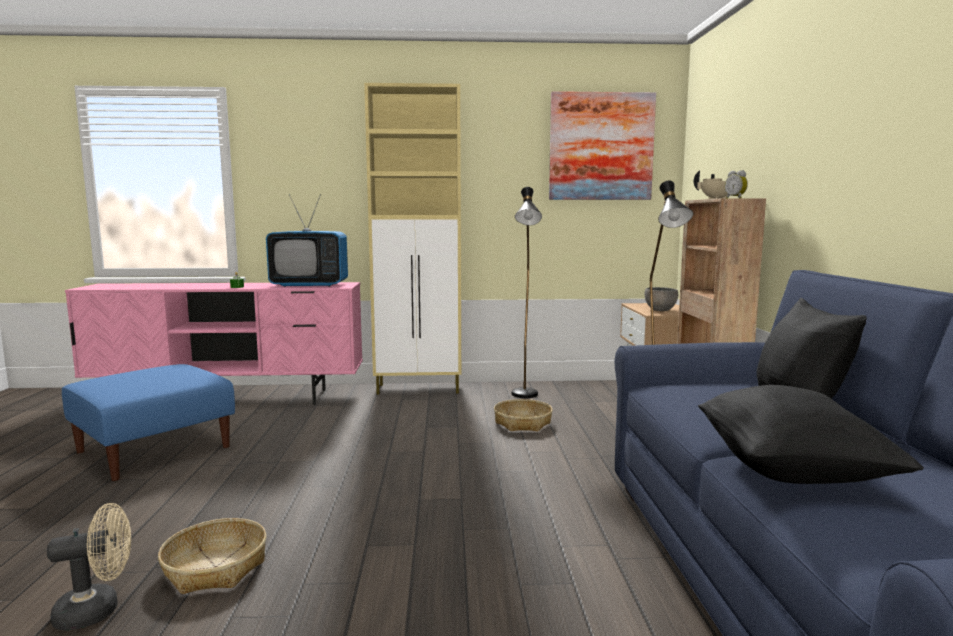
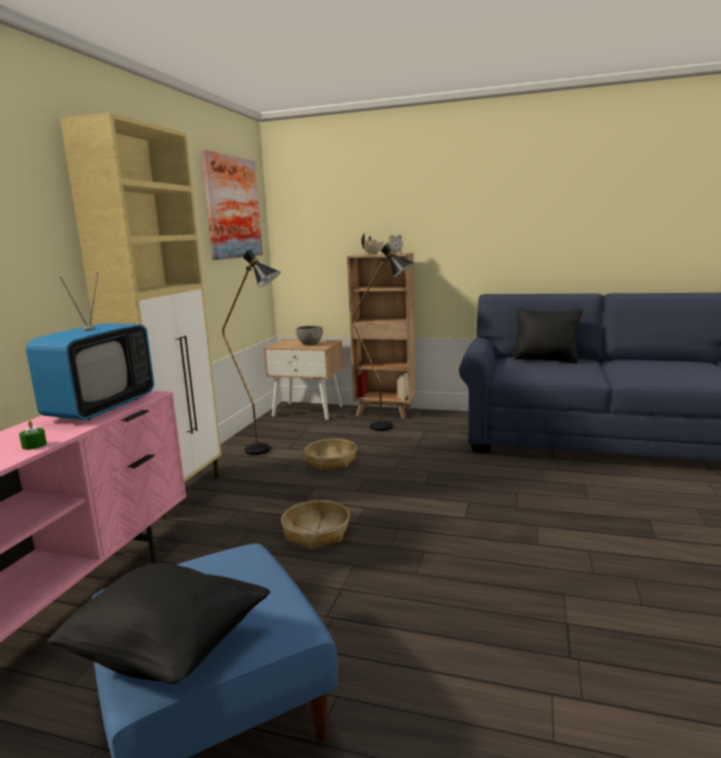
camera: 70 degrees left, 5 degrees up
beige fan [47,503,131,631] -> none
basket [158,518,266,594] -> basket moved to [281,500,350,550]
black pillow [698,385,924,484] -> black pillow moved to [46,563,270,684]

